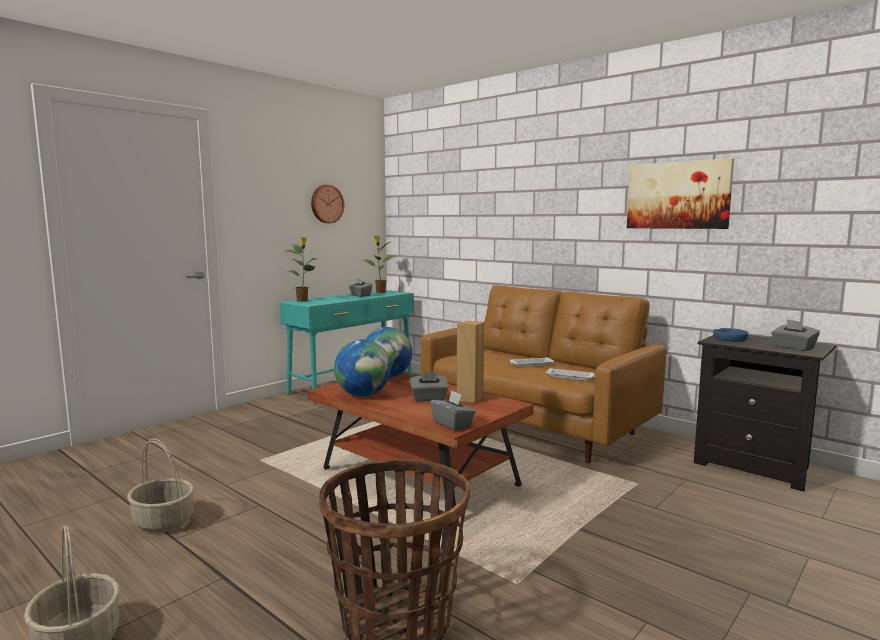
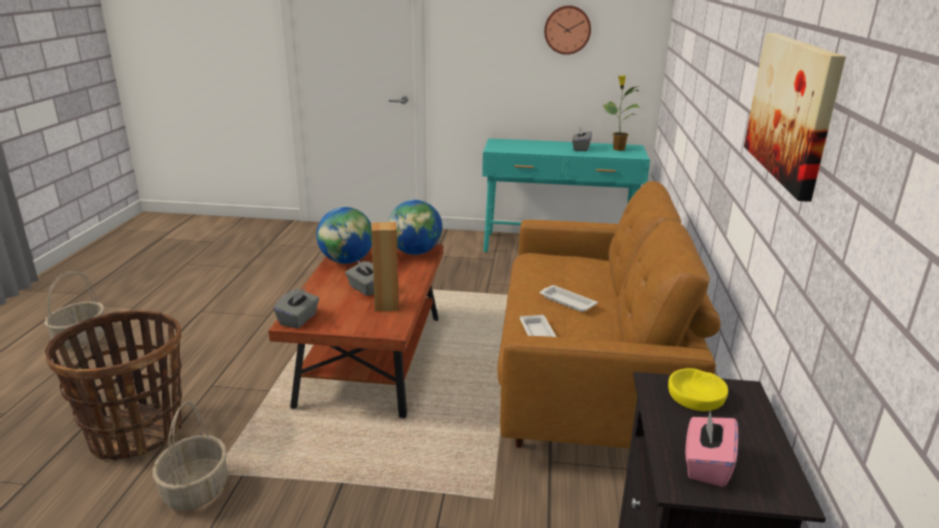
camera: 55 degrees right, 15 degrees up
basket [127,439,194,533] -> basket moved to [153,401,228,511]
potted plant [285,237,316,302] -> none
blue bowl [713,328,748,342] -> yellow bowl [668,368,728,411]
grey tissue box [771,319,820,351] -> pink tissue box [685,411,738,487]

